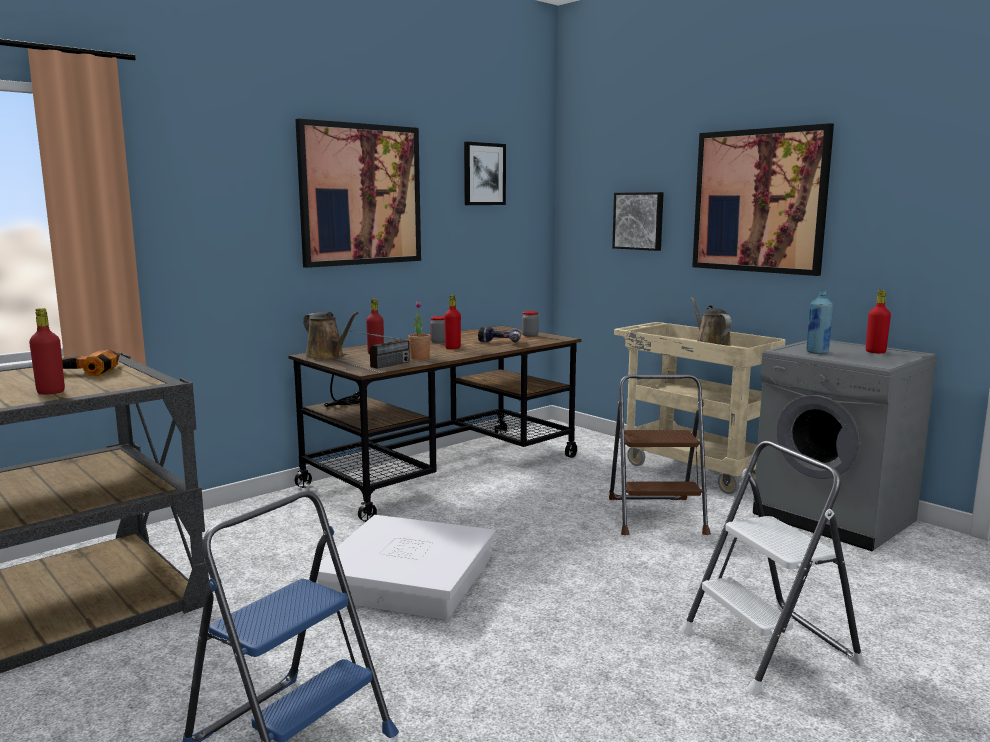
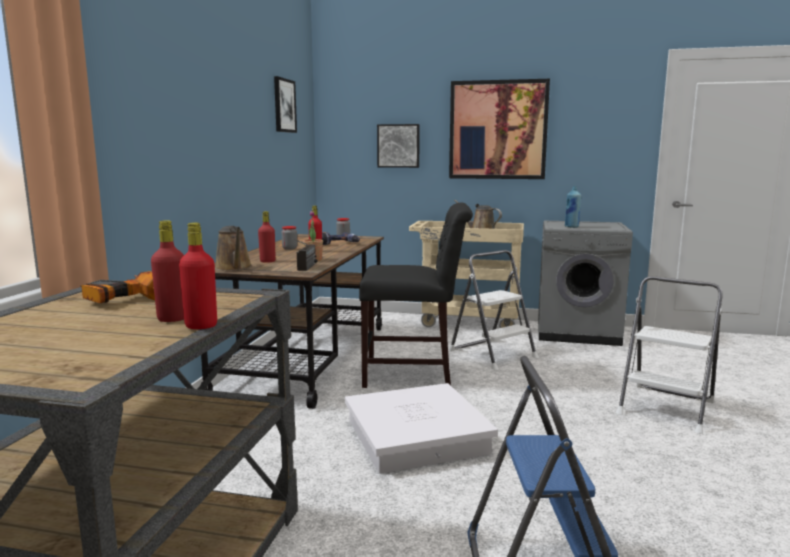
camera: 35 degrees left, 0 degrees up
picture [295,119,421,268] -> none
brown watering can [303,312,358,360] -> brown watering can turned 60 degrees clockwise [215,226,252,271]
brown step ladder [609,374,711,535] -> white step ladder [449,250,539,370]
red bottle [866,290,891,353] -> red bottle moved to [179,223,217,329]
none -> black chair [359,203,473,388]

